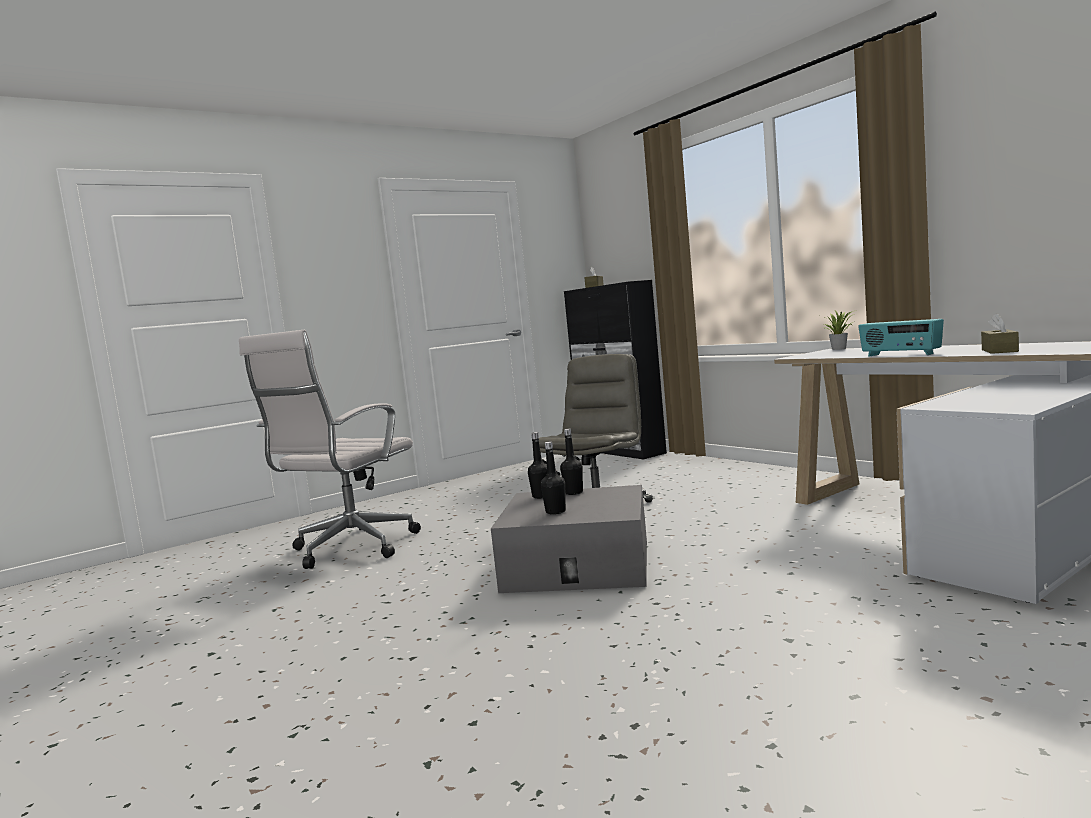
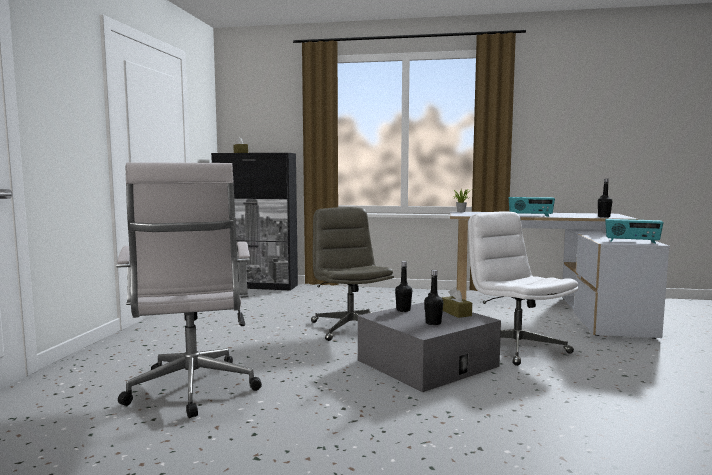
camera: 45 degrees left, 0 degrees up
black bottle [528,432,547,499] -> black bottle moved to [598,178,612,218]
brown tissue box [981,313,1019,354] -> brown tissue box moved to [442,287,472,318]
none -> white office chair [468,211,579,366]
none -> radio [605,219,663,244]

